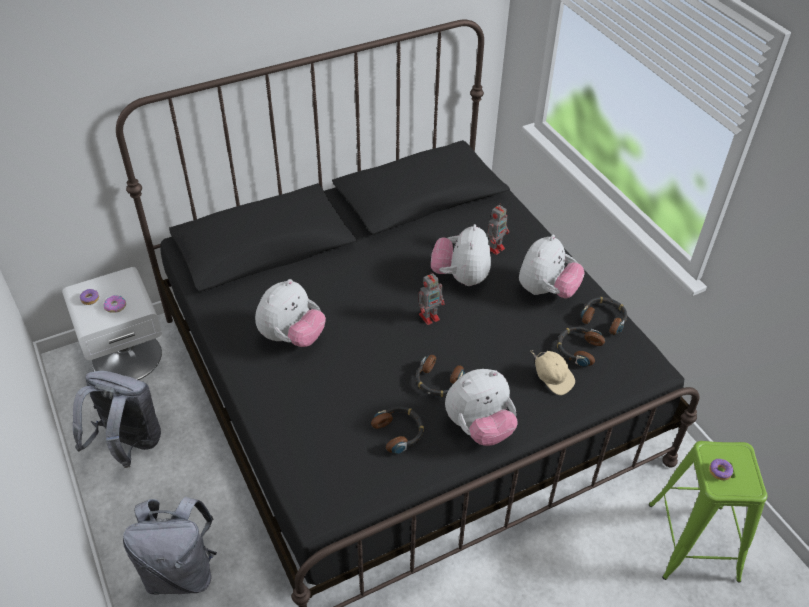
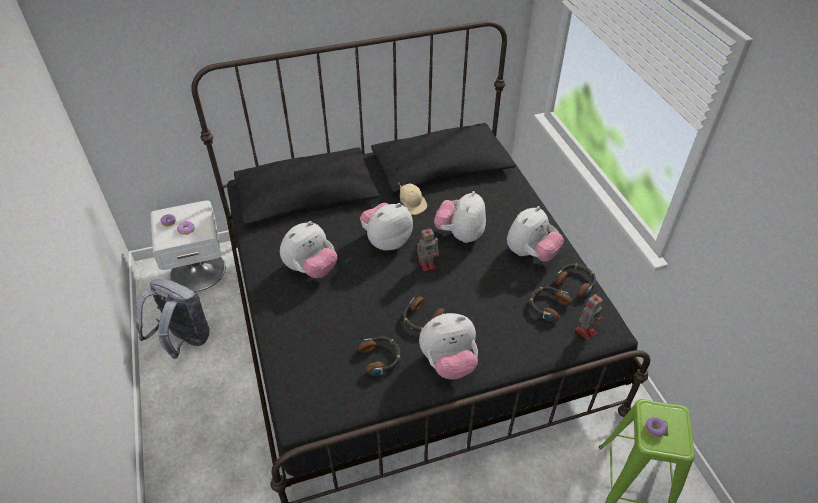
camera: 10 degrees right, 0 degrees up
grey backpack [123,497,217,595] -> none
toy robot [486,203,509,255] -> toy robot moved to [575,294,603,340]
beige cap [530,350,575,395] -> beige cap moved to [398,182,427,215]
none -> plush toy [360,203,413,251]

